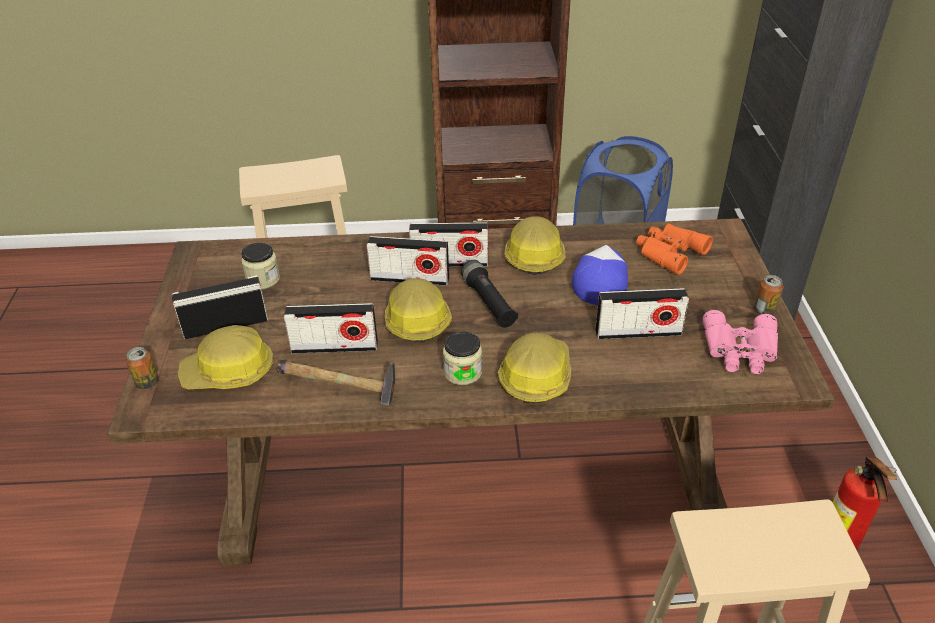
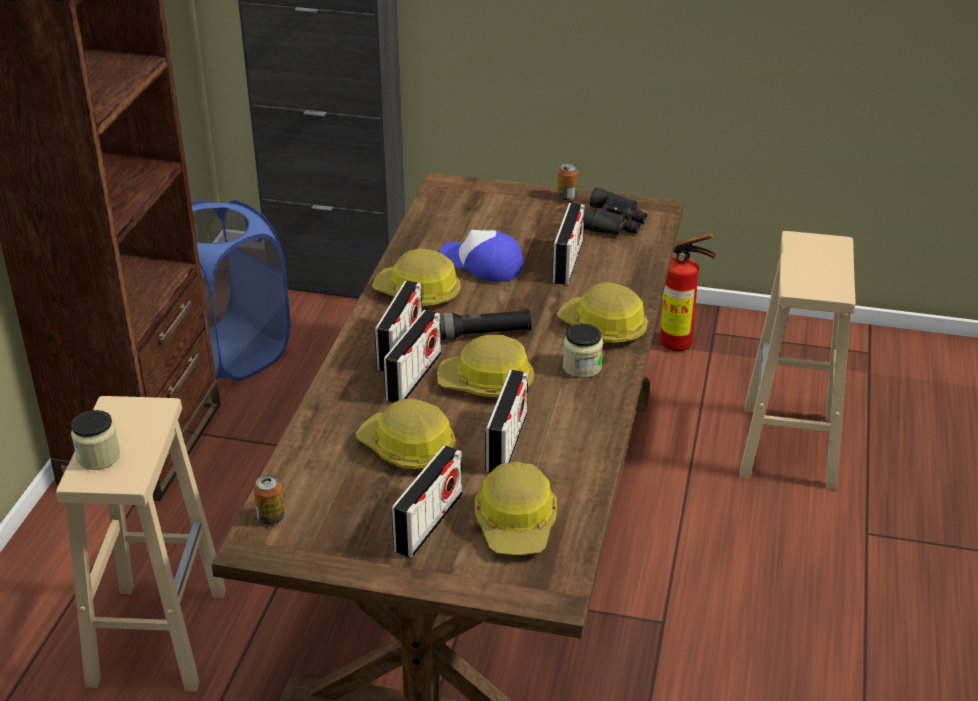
camera: 75 degrees left, 5 degrees down
can [126,347,159,390] -> can moved to [254,475,285,525]
radio [172,275,268,339] -> radio turned 150 degrees counterclockwise [391,445,462,558]
jar [241,243,280,289] -> jar moved to [71,410,120,470]
hammer [277,360,395,405] -> none
orange binoculars [636,223,713,275] -> none
pink binoculars [703,310,778,374] -> black binoculars [584,187,647,235]
none -> hard hat [355,399,456,469]

